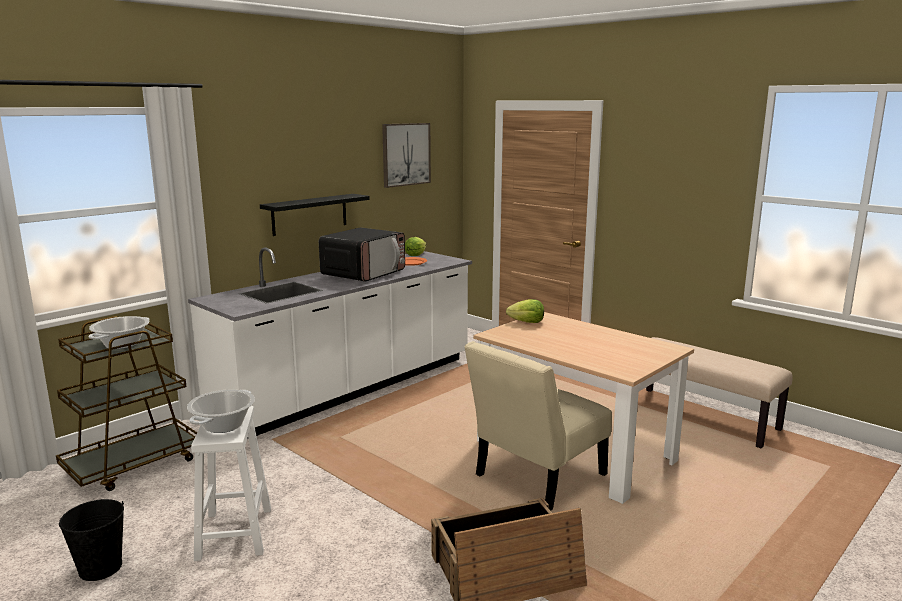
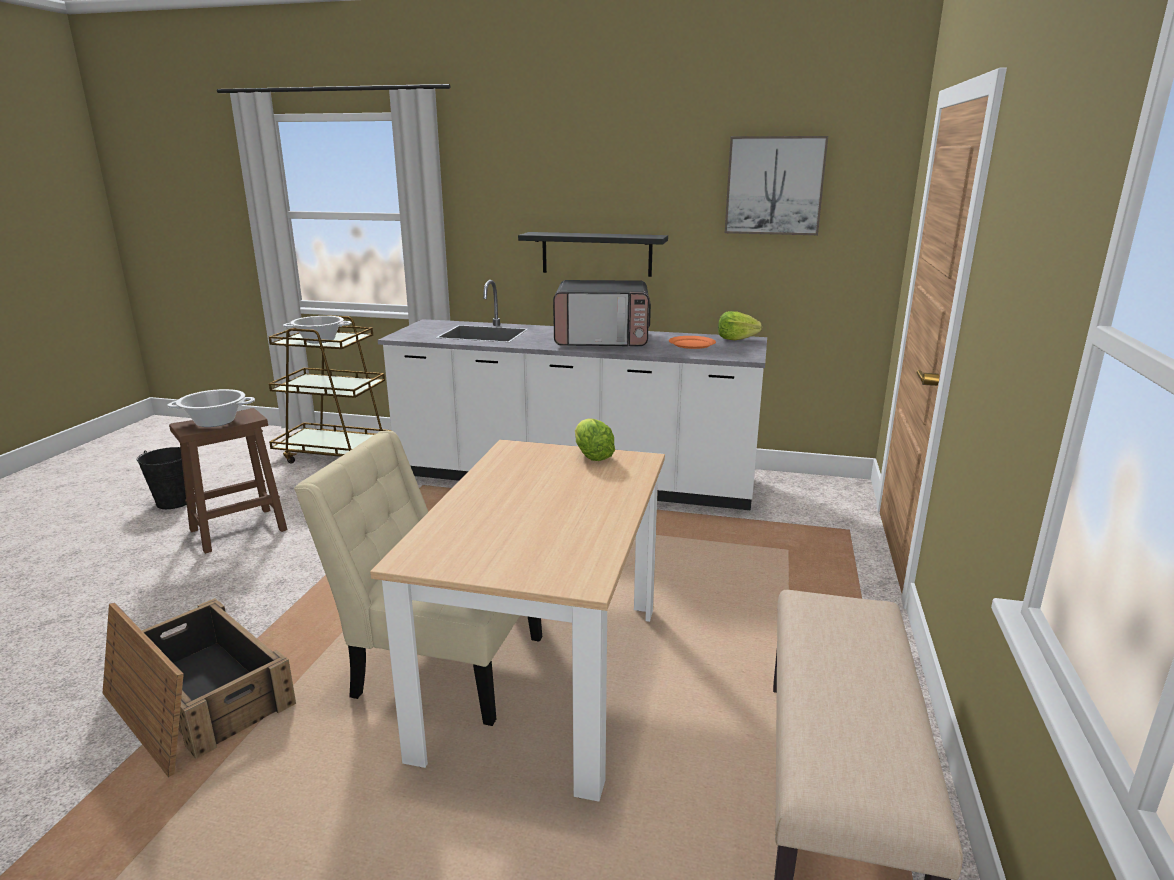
camera: 60 degrees right, 5 degrees up
white stool [191,406,271,561] -> brown stool [169,408,288,554]

